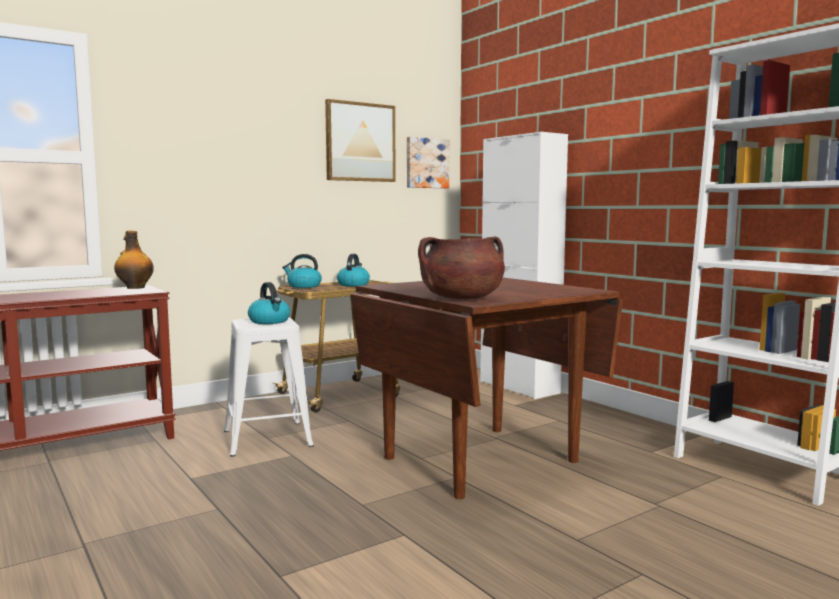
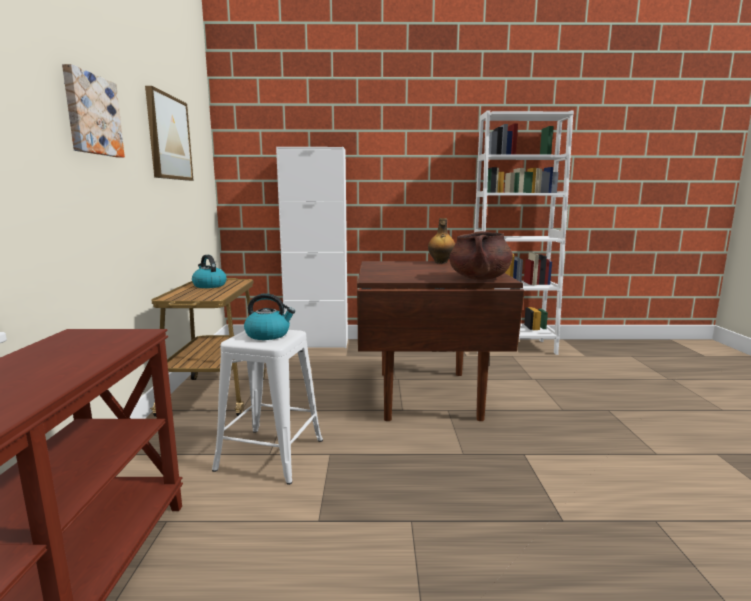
camera: 55 degrees left, 5 degrees up
bottle [114,231,154,289] -> bottle moved to [428,218,455,264]
kettle [282,254,322,288] -> none
picture [407,137,449,188] -> picture moved to [62,64,125,157]

